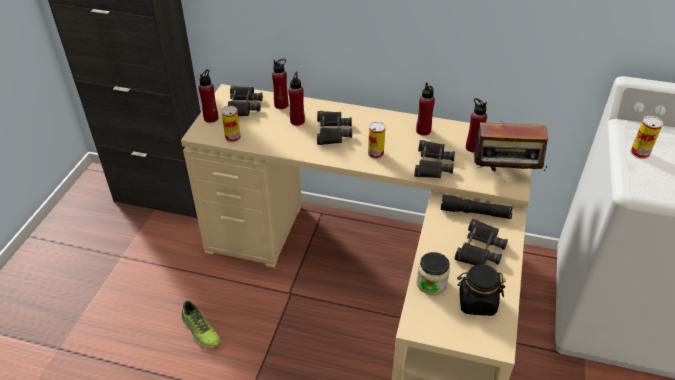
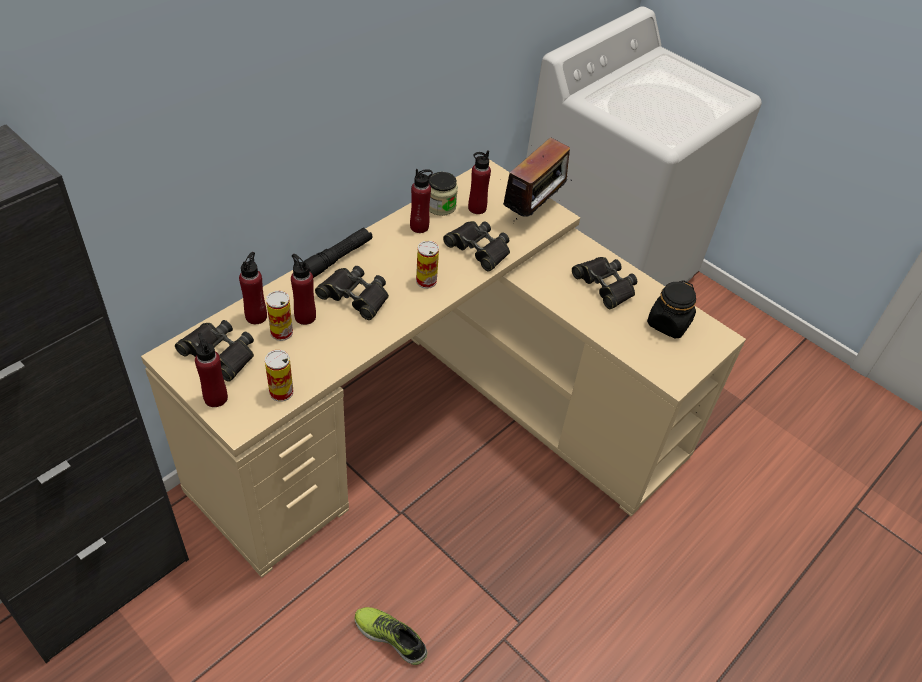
camera: 65 degrees left, 5 degrees up
shoe [181,301,221,348] -> shoe turned 135 degrees counterclockwise [354,607,428,665]
jar [416,252,450,295] -> jar moved to [429,172,458,216]
black flashlight [441,195,513,219] -> black flashlight moved to [305,227,373,278]
can [631,116,663,159] -> can moved to [266,290,293,341]

